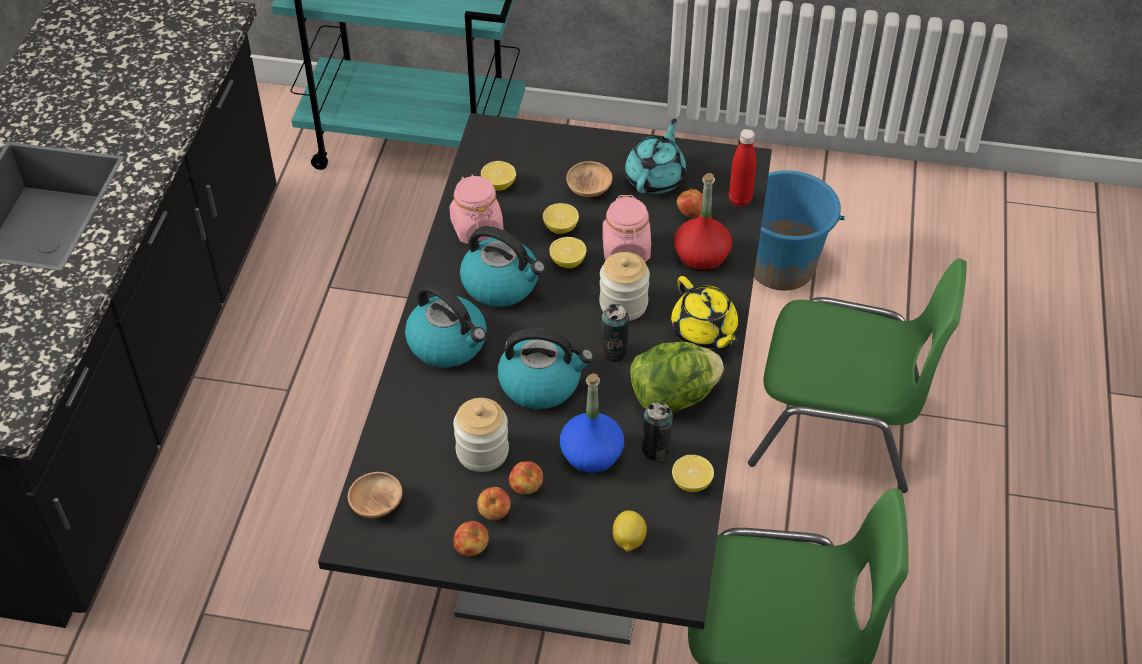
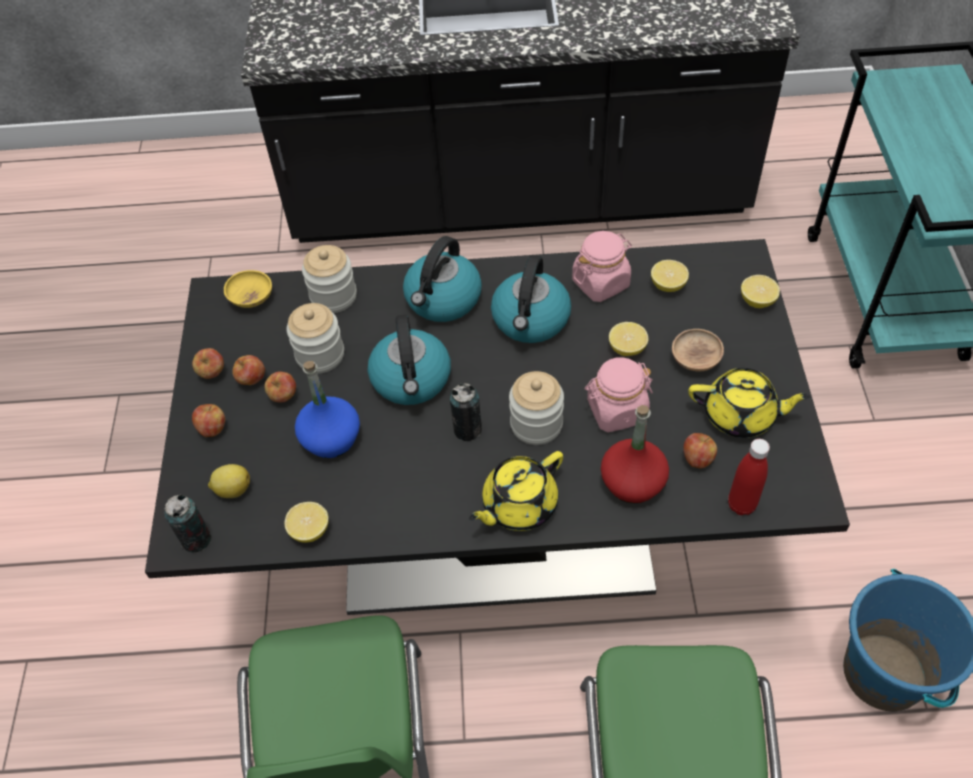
camera: 80 degrees right, 5 degrees up
brown bowl [348,472,402,518] -> yellow bowl [224,270,272,308]
lemon [549,237,587,269] -> lemon moved to [741,275,780,308]
turquoise teapot [625,119,686,194] -> yellow teapot [688,368,811,438]
lettuce [630,342,724,413] -> none
can [642,402,673,461] -> can moved to [164,495,211,553]
none -> apple [192,404,225,437]
none -> jar [302,245,357,313]

